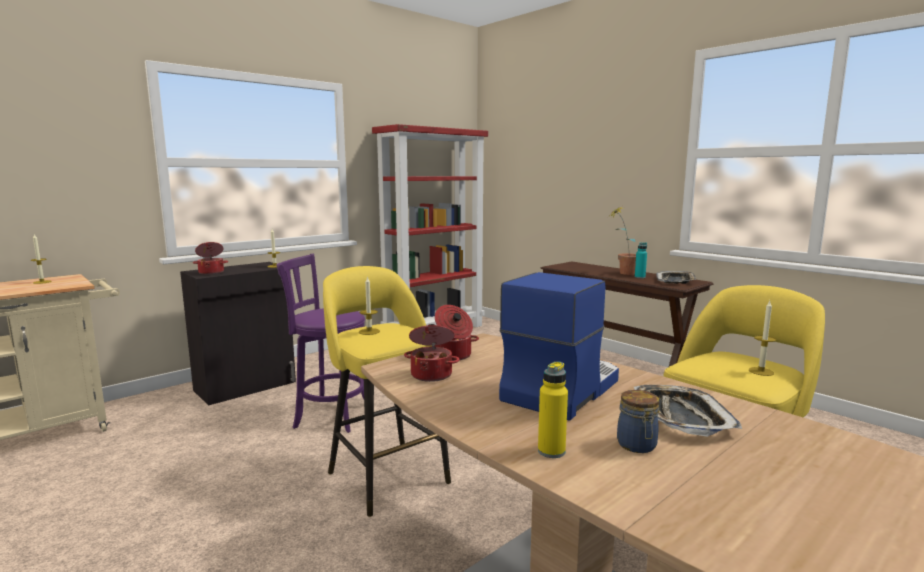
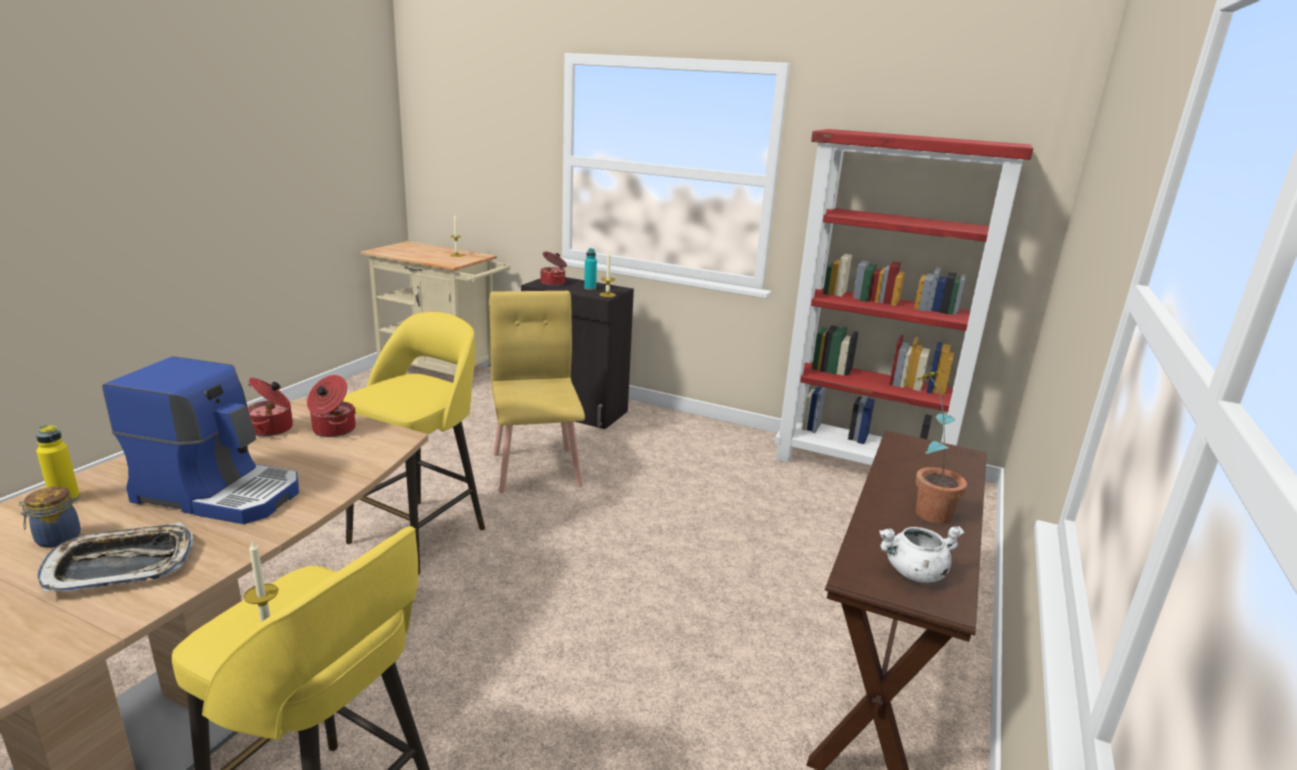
camera: 65 degrees right, 10 degrees up
purple stool [276,254,365,433] -> yellow chair [489,291,585,493]
candle [359,276,380,335] -> none
turquoise bottle [635,243,647,278] -> turquoise bottle moved to [584,248,597,290]
tray [656,271,697,284] -> white cooking pot [879,526,965,583]

